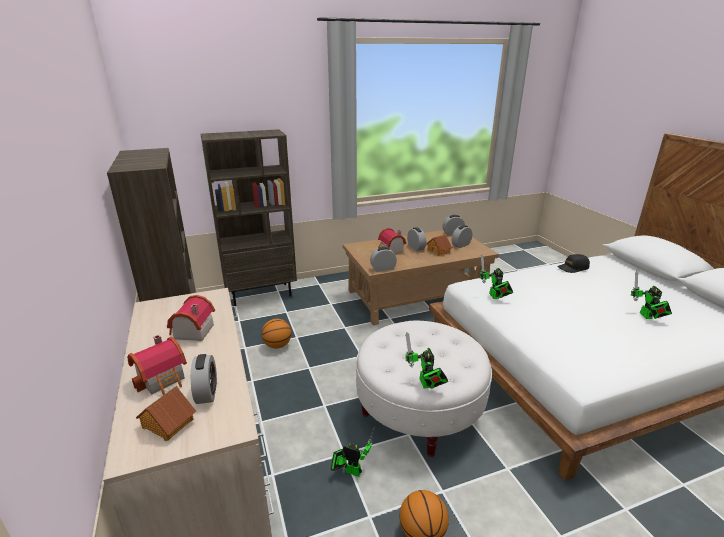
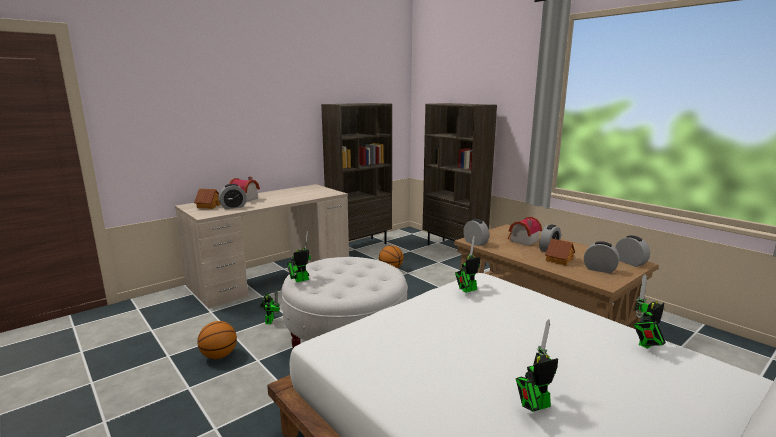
camera: 70 degrees right, 10 degrees down
toy house [167,295,215,341] -> none
black cap [557,254,590,273] -> toy robot [634,274,666,349]

